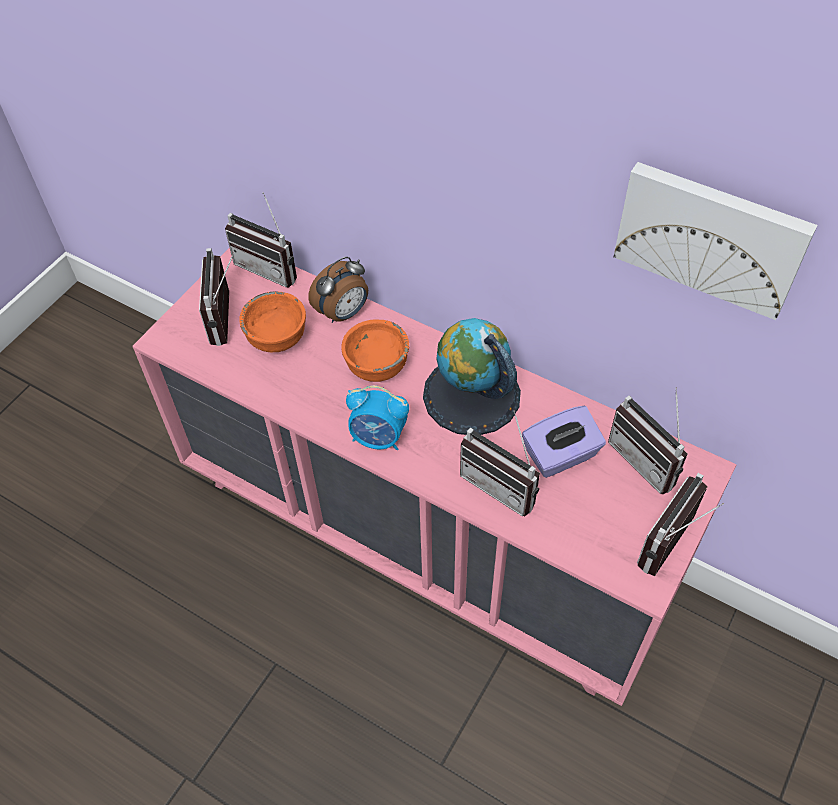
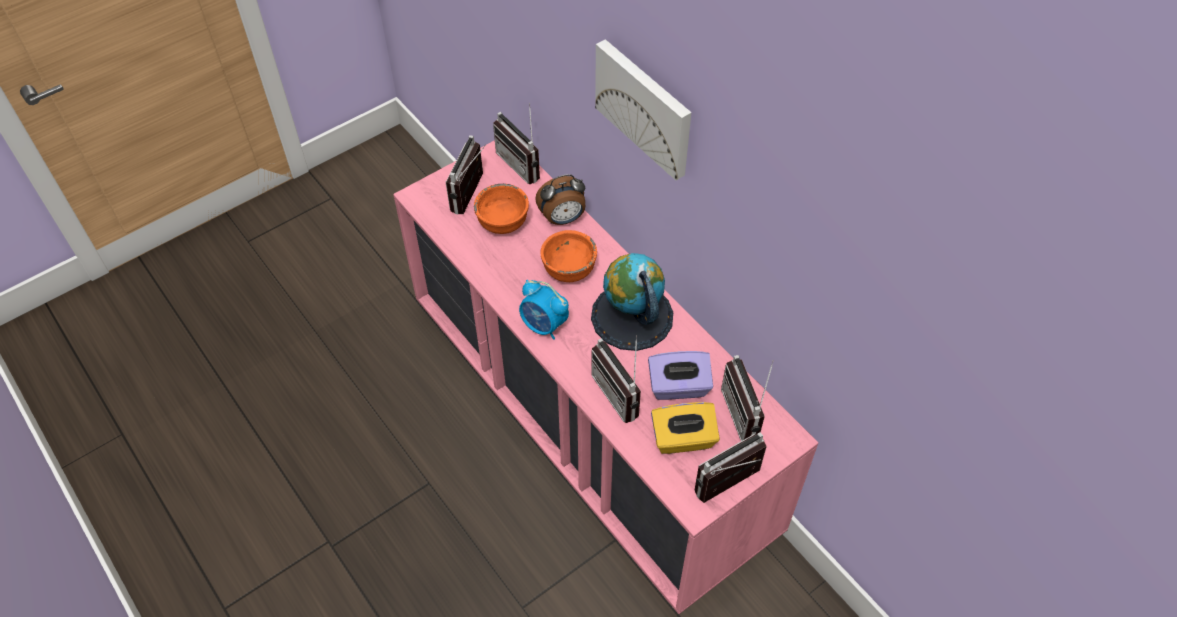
camera: 20 degrees right, 0 degrees up
picture [613,162,817,320] -> picture moved to [595,39,692,180]
none -> yellow tissue box [651,402,720,454]

